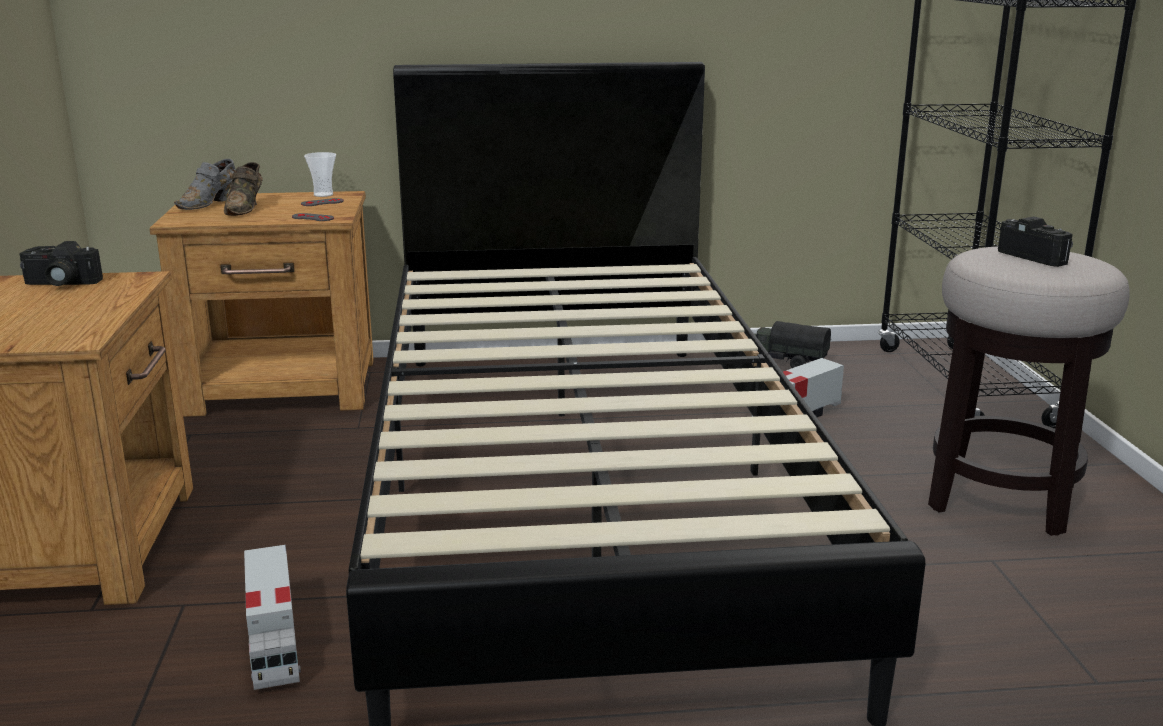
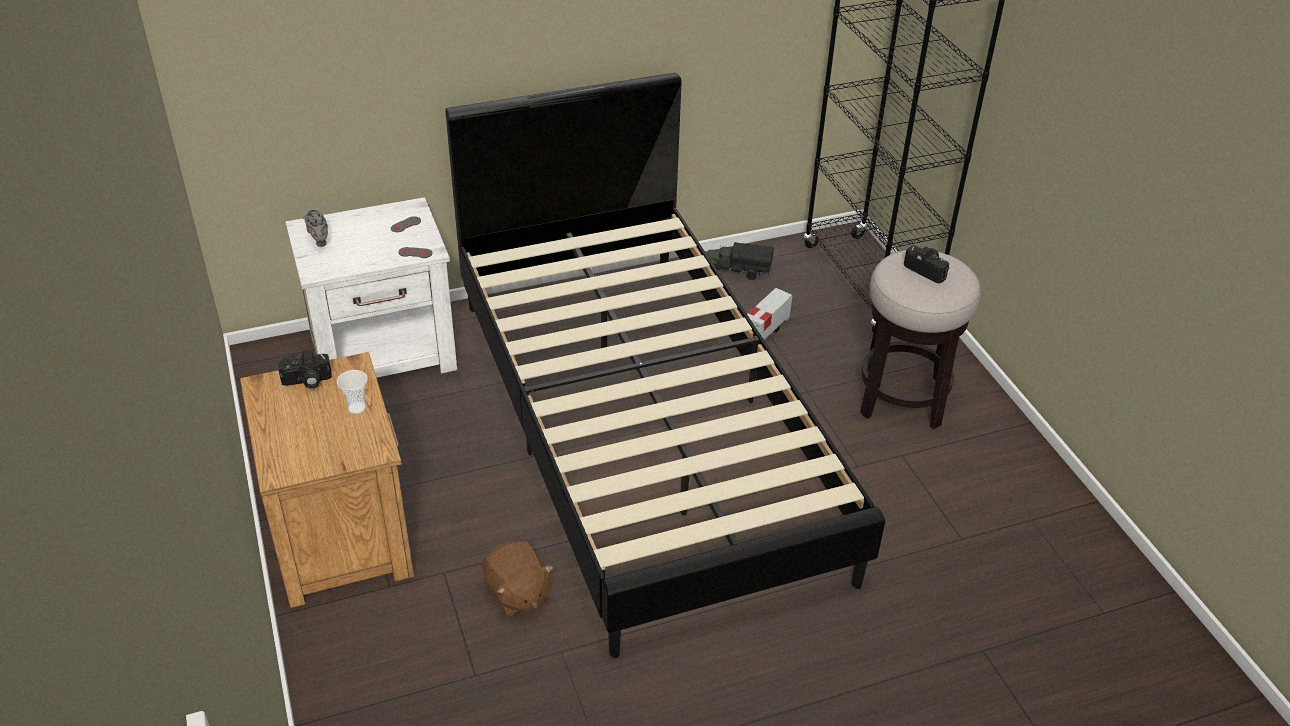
camera: 15 degrees left, 20 degrees up
brown nightstand [150,191,374,417] -> white nightstand [285,197,457,378]
grey shoe [174,159,236,210] -> grey shoe turned 150 degrees clockwise [303,209,328,247]
brown shoe [224,162,263,216] -> none
toy truck [244,545,301,690] -> brown plush toy [482,541,554,617]
cup [304,152,336,197] -> cup moved to [337,370,367,414]

